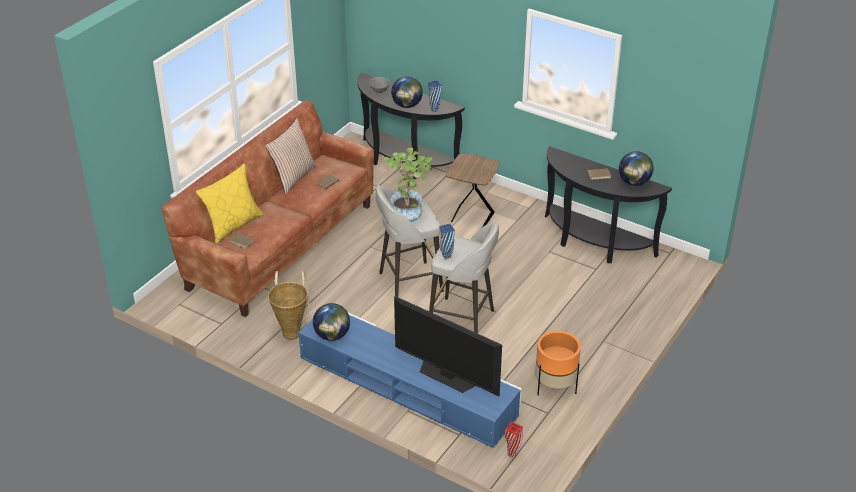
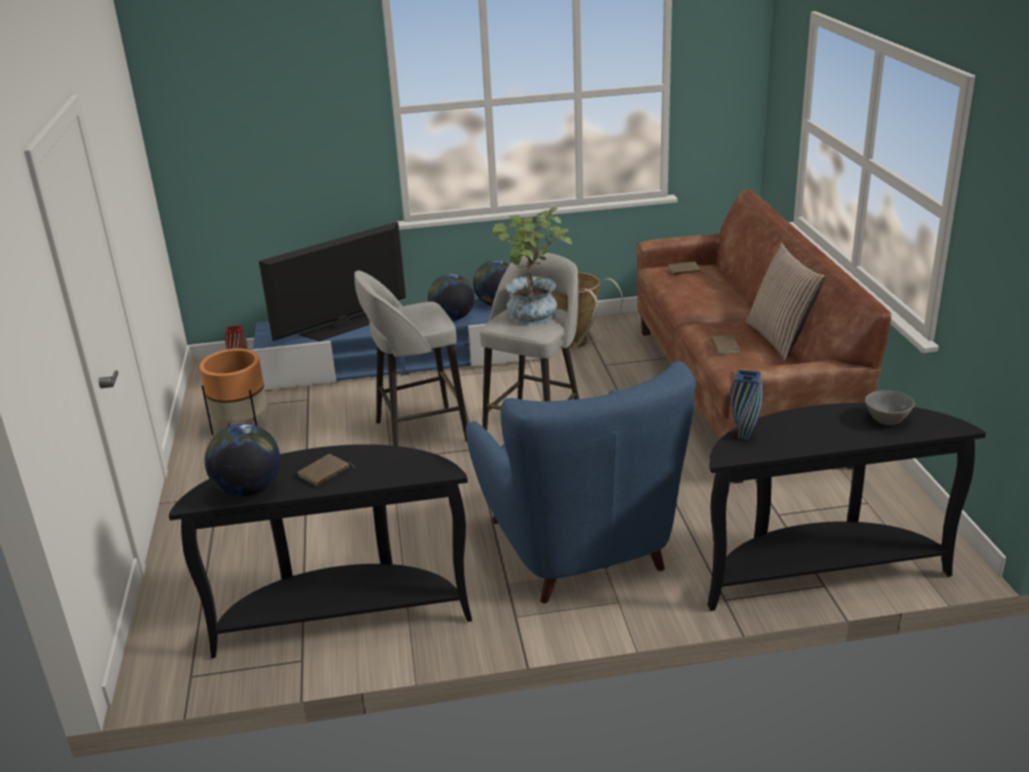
camera: 140 degrees right, 10 degrees down
yellow pillow [196,163,263,244] -> none
globe [391,76,423,108] -> globe moved to [428,274,474,321]
television [394,296,502,396] -> television turned 150 degrees clockwise [259,222,406,341]
blue vase [439,223,455,259] -> none
brown side table [446,153,500,227] -> blue armchair [466,361,696,603]

